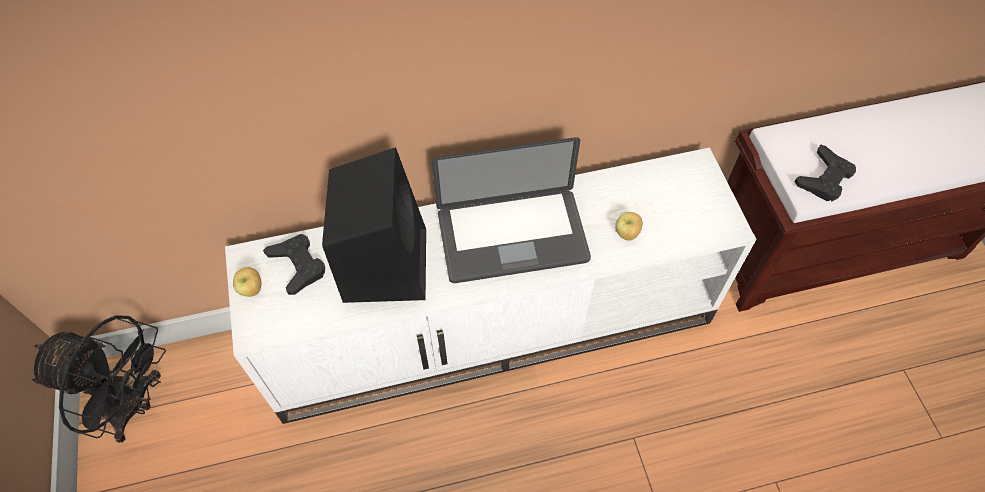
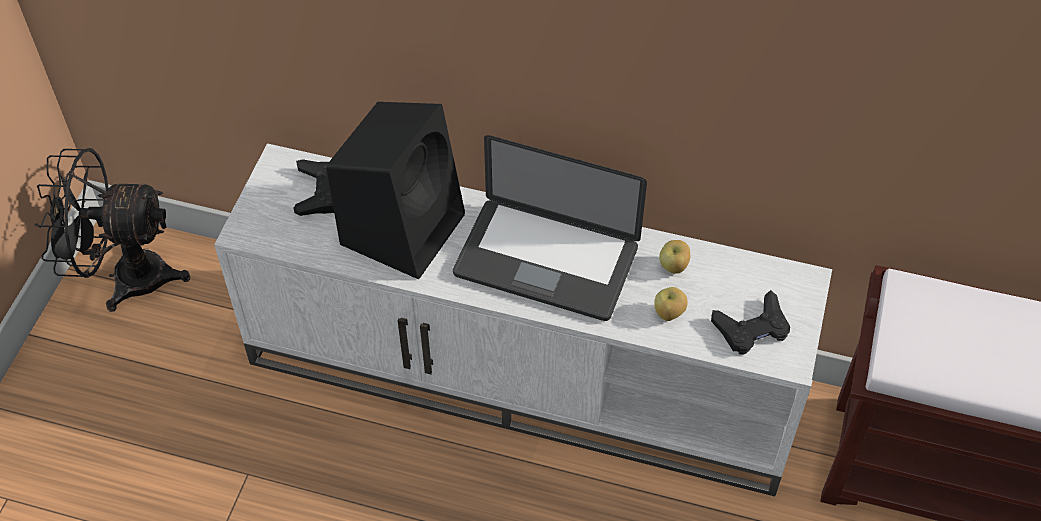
camera: 30 degrees right, 5 degrees down
black fan [32,315,166,443] -> black fan turned 135 degrees clockwise [35,148,190,312]
apple [233,267,261,297] -> apple moved to [659,240,690,274]
black game controller [795,144,856,201] -> black game controller moved to [711,290,790,354]

